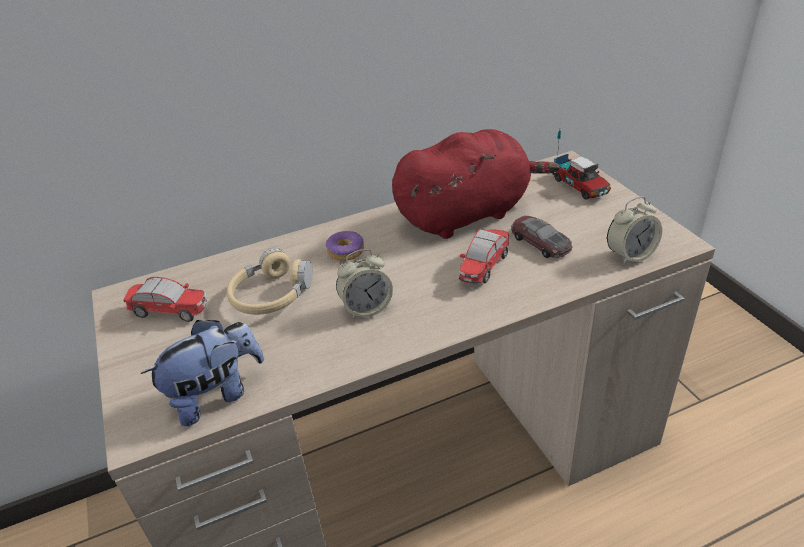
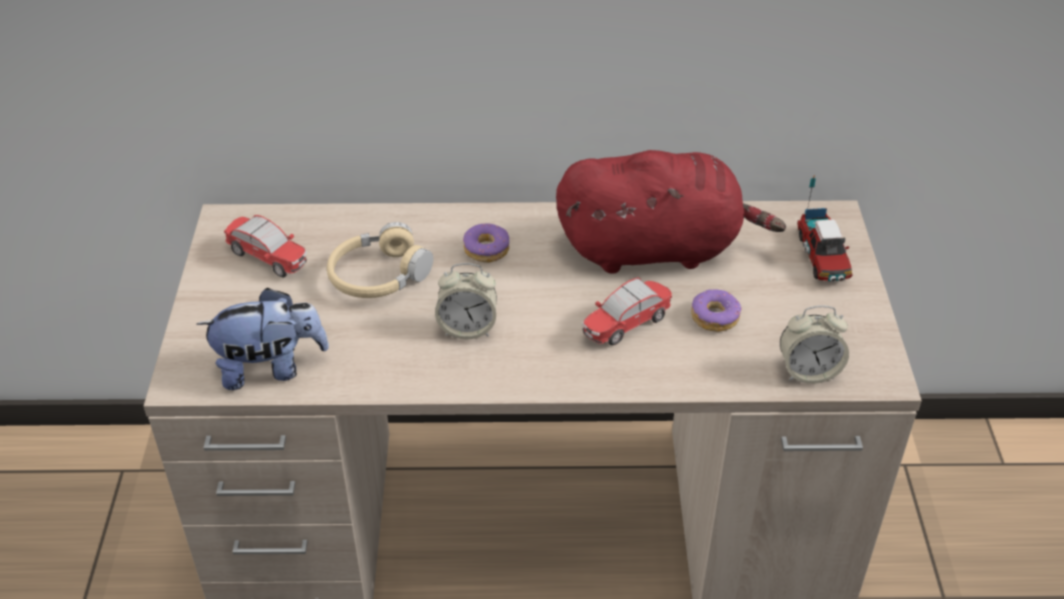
camera: 20 degrees right, 5 degrees up
toy car [511,216,573,258] -> donut [691,289,742,332]

